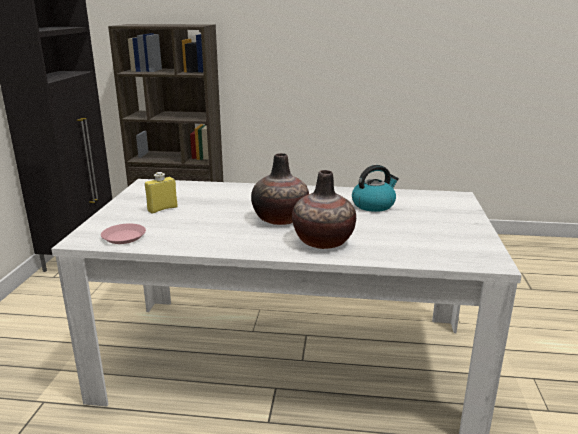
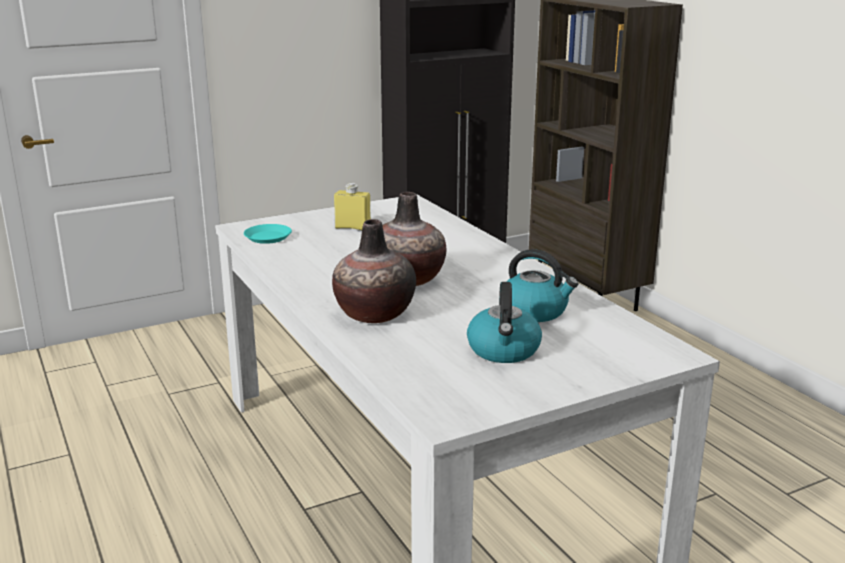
camera: 55 degrees right, 0 degrees up
pink plate [101,224,146,244] -> turquoise plate [244,224,292,244]
none -> kettle [467,282,542,363]

